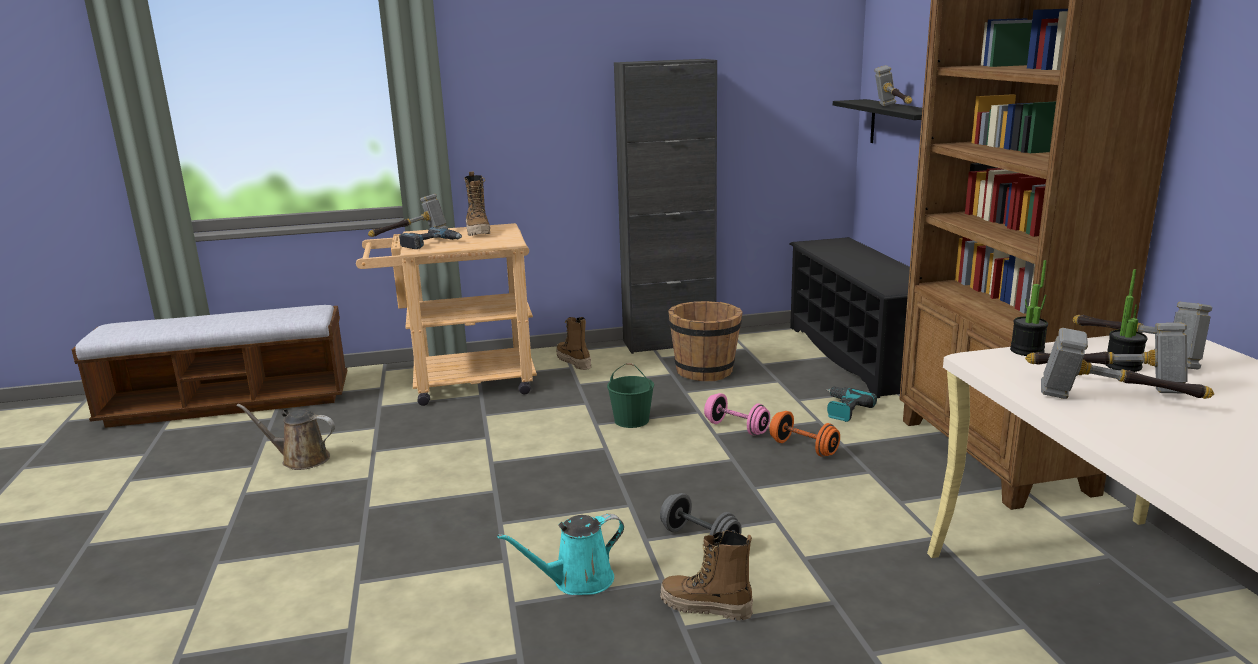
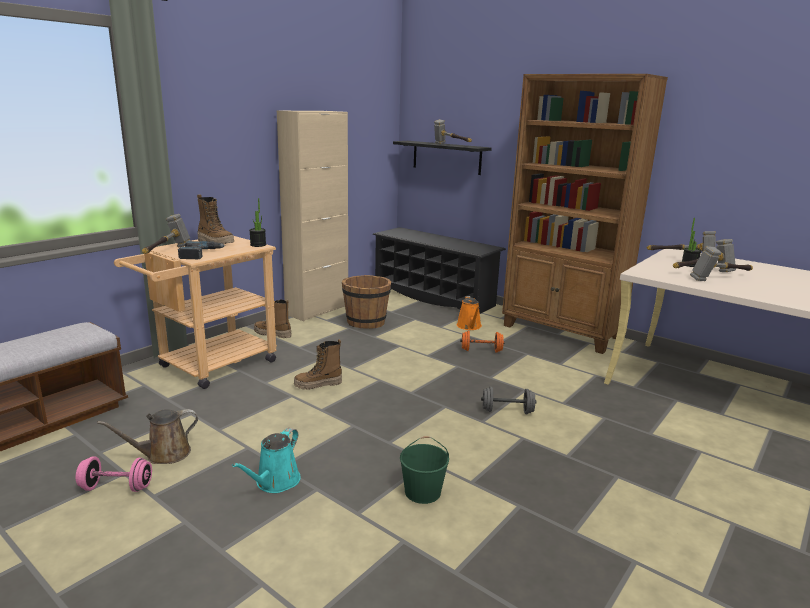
camera: 40 degrees left, 0 degrees up
turquoise watering can [497,514,624,595] -> turquoise watering can moved to [232,428,301,493]
green bucket [607,363,654,428] -> green bucket moved to [400,436,449,504]
black cabinet [614,59,717,354] -> beige cabinet [277,110,348,321]
boot [660,530,753,621] -> boot moved to [294,339,342,390]
pink dumbbell [704,393,770,436] -> pink dumbbell moved to [76,457,152,492]
power drill [826,386,877,422] -> orange watering can [457,296,482,330]
potted plant [1010,260,1048,356] -> potted plant moved to [249,198,266,247]

